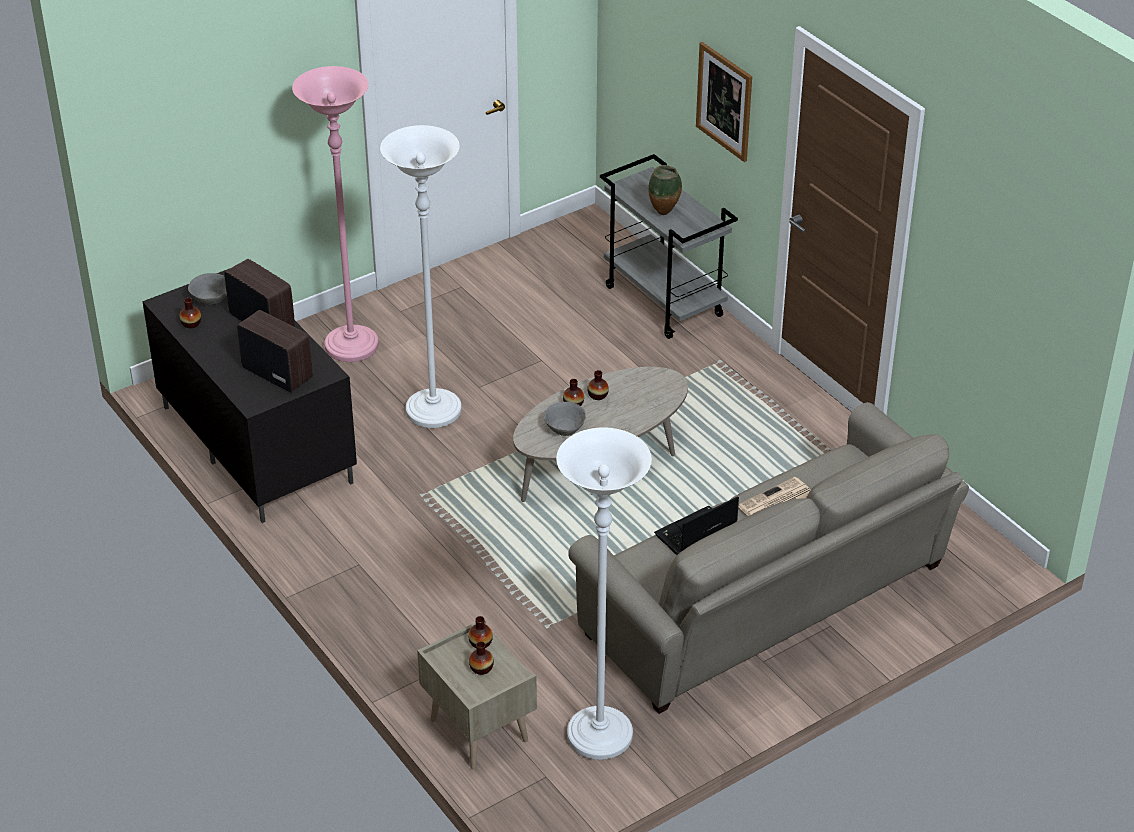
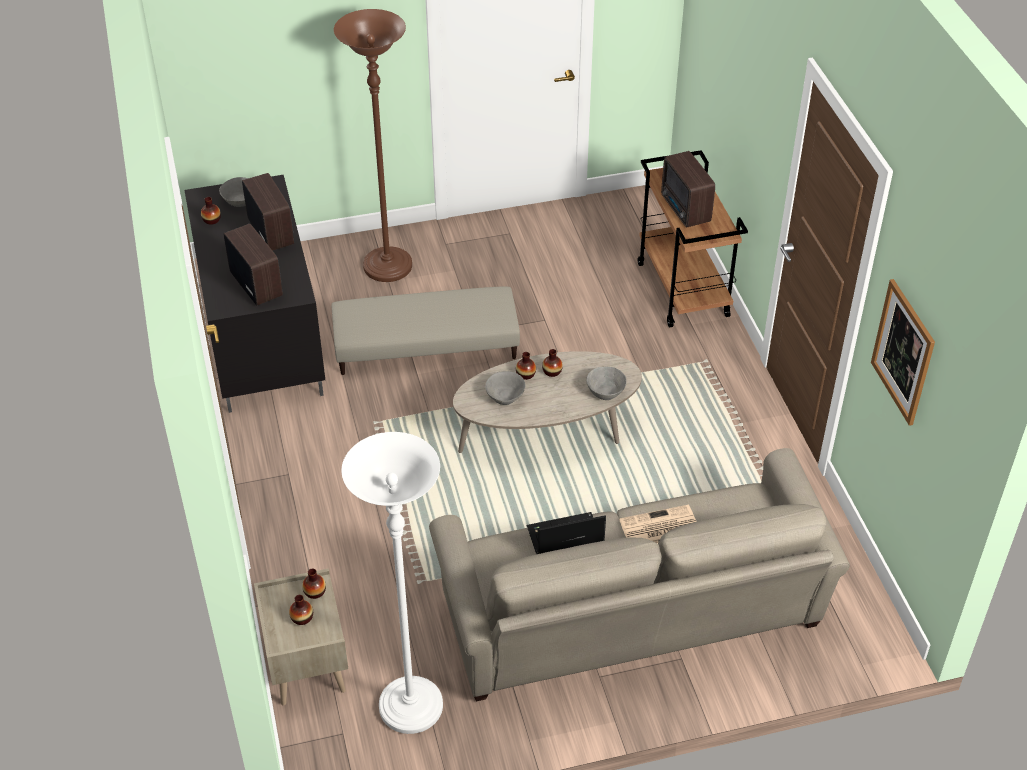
camera: 20 degrees right, 5 degrees up
pink floor lamp [292,66,379,362] -> brown floor lamp [334,9,412,282]
white floor lamp [380,125,462,428] -> beige ottoman [332,286,520,375]
grey cart [600,154,738,339] -> brown cart [638,150,748,328]
vase [648,165,682,215] -> radio [661,151,715,227]
picture [696,42,752,162] -> picture moved to [871,279,935,426]
none -> grey bowl [586,367,627,400]

